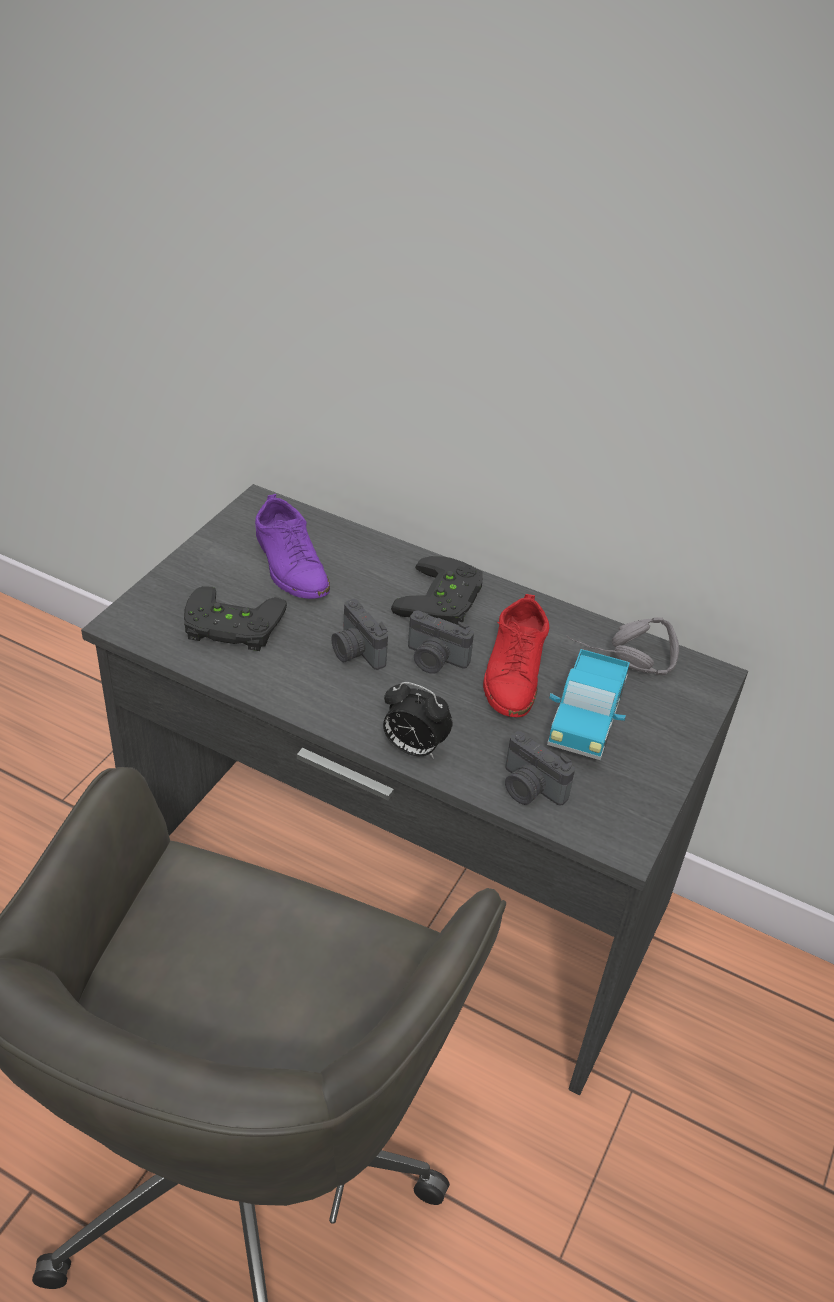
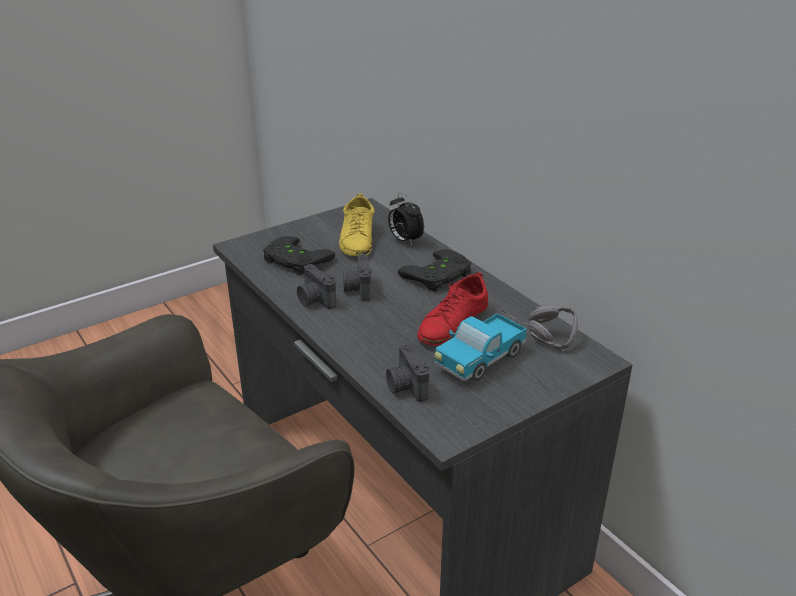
camera: 30 degrees right, 10 degrees down
purple shoe [255,494,330,599] -> yellow shoe [339,194,374,256]
alarm clock [383,682,452,759] -> alarm clock moved to [388,193,424,245]
camera [408,610,474,674] -> camera moved to [297,264,337,309]

